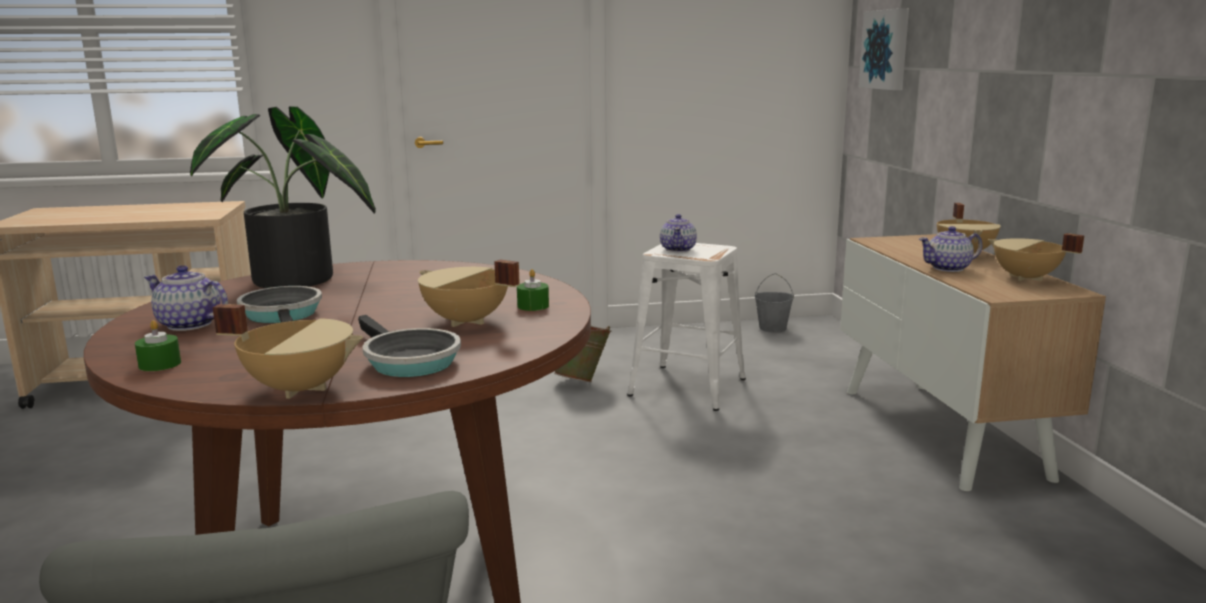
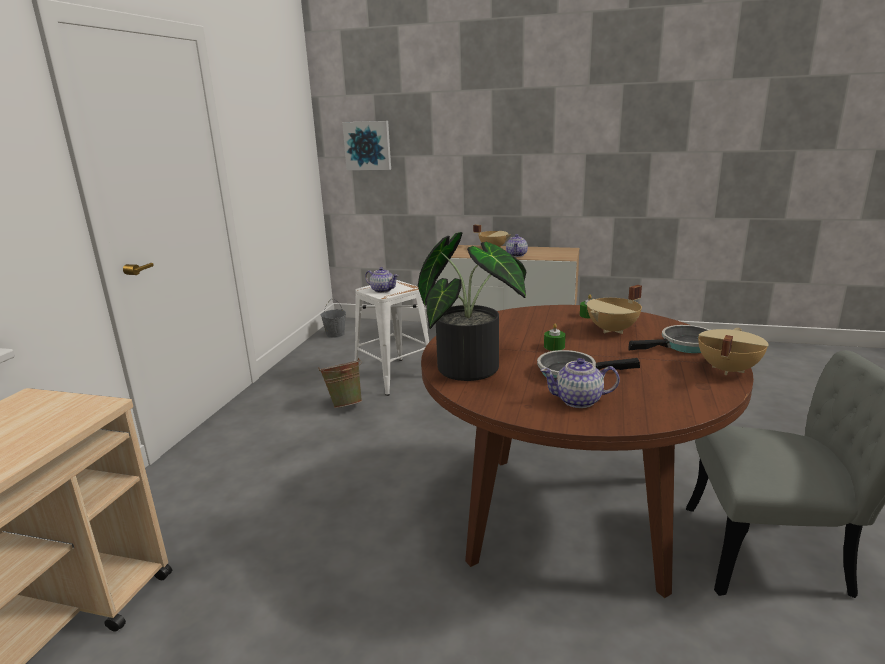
camera: 65 degrees left, 5 degrees up
green candle [135,320,181,371] -> green candle moved to [544,323,565,351]
teapot [144,265,228,331] -> teapot turned 45 degrees clockwise [540,358,620,408]
beige cooking pot [988,233,1084,281] -> none

